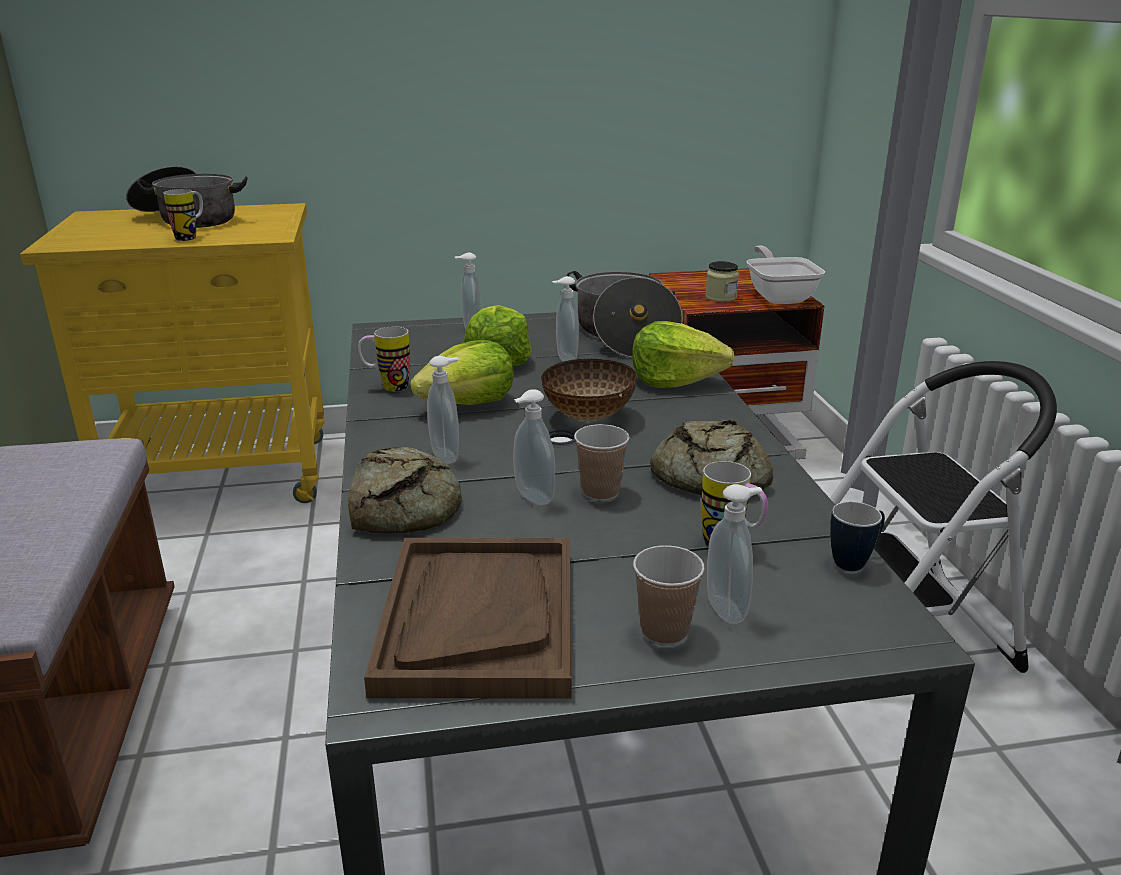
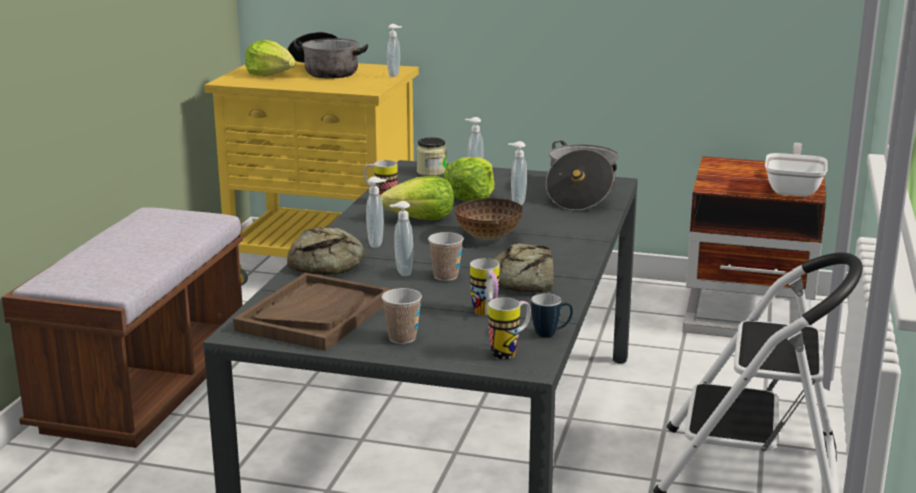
camera: 25 degrees right, 5 degrees down
mug [164,189,203,241] -> mug moved to [488,297,531,360]
lettuce [632,321,735,388] -> lettuce moved to [245,40,295,76]
jar [705,261,739,302] -> jar moved to [416,137,447,176]
soap dispenser [707,484,762,624] -> soap dispenser moved to [387,24,402,77]

